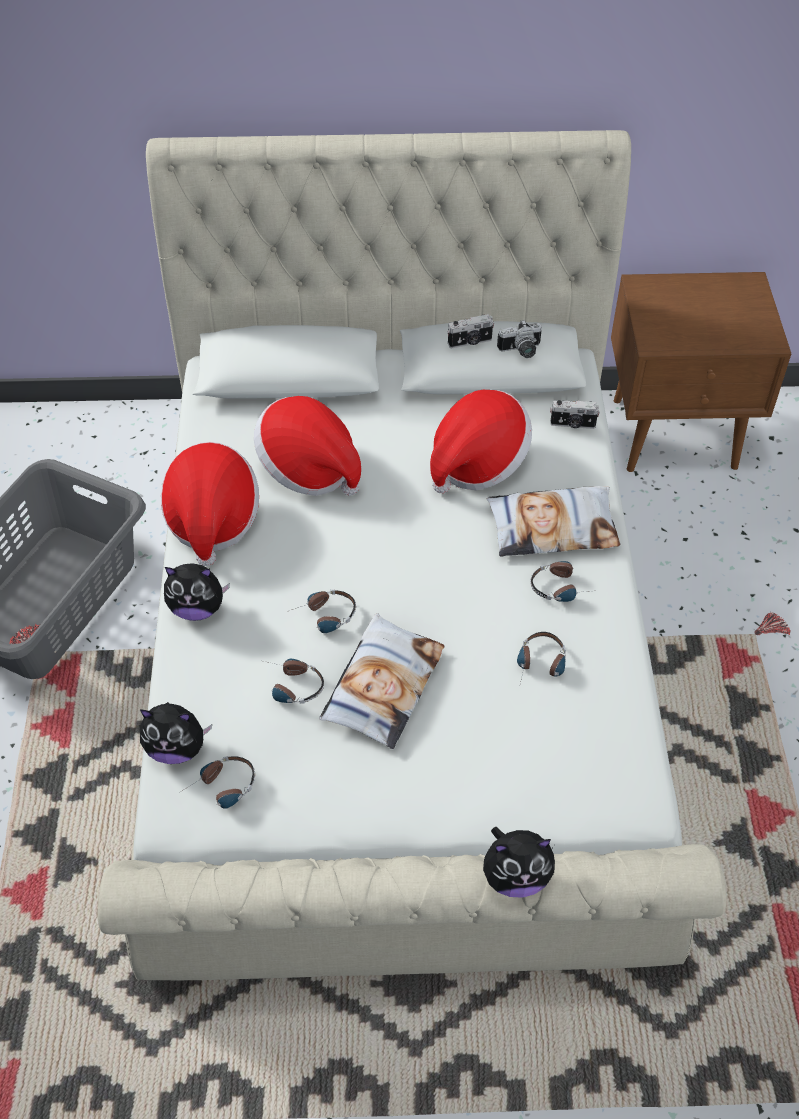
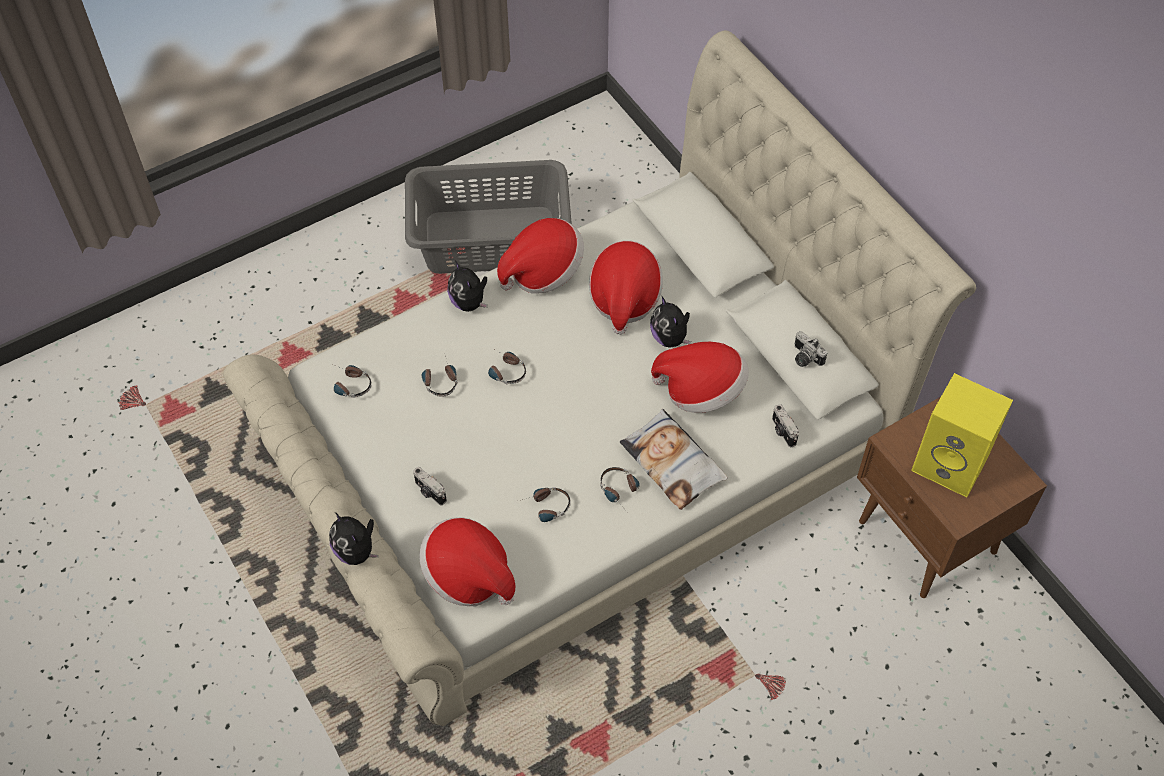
camera: 60 degrees right, 5 degrees up
plush toy [140,702,212,764] -> plush toy moved to [650,296,691,348]
pillow [319,613,444,749] -> none
camera [447,314,494,348] -> camera moved to [413,467,447,506]
none -> hat [419,517,515,606]
none -> yellow speaker [911,373,1013,498]

